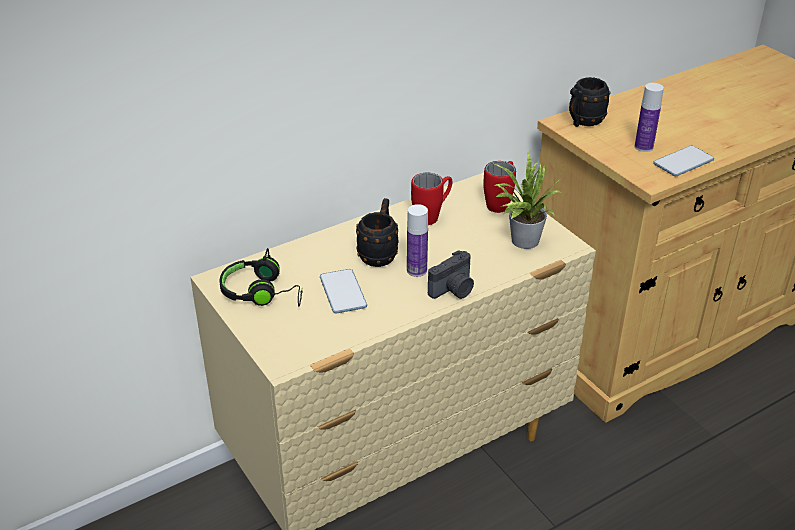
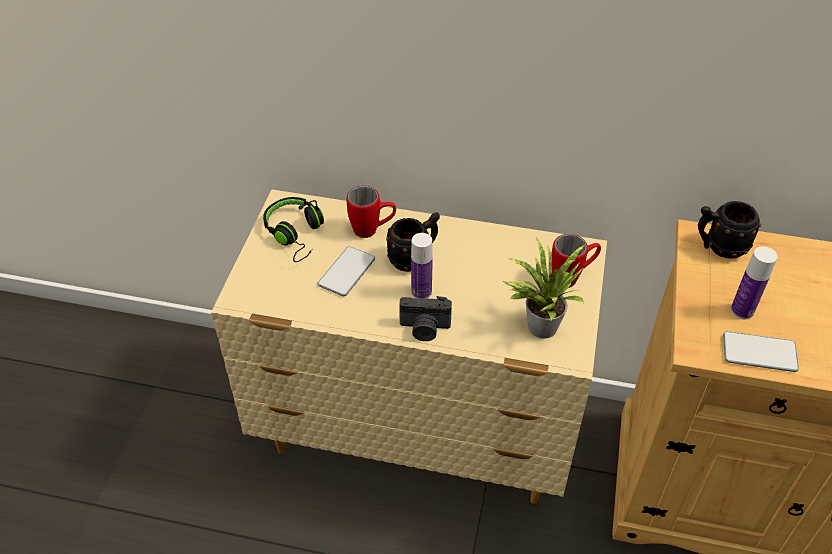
camera: 45 degrees right, 10 degrees up
red mug [411,173,452,225] -> red mug moved to [346,186,396,238]

